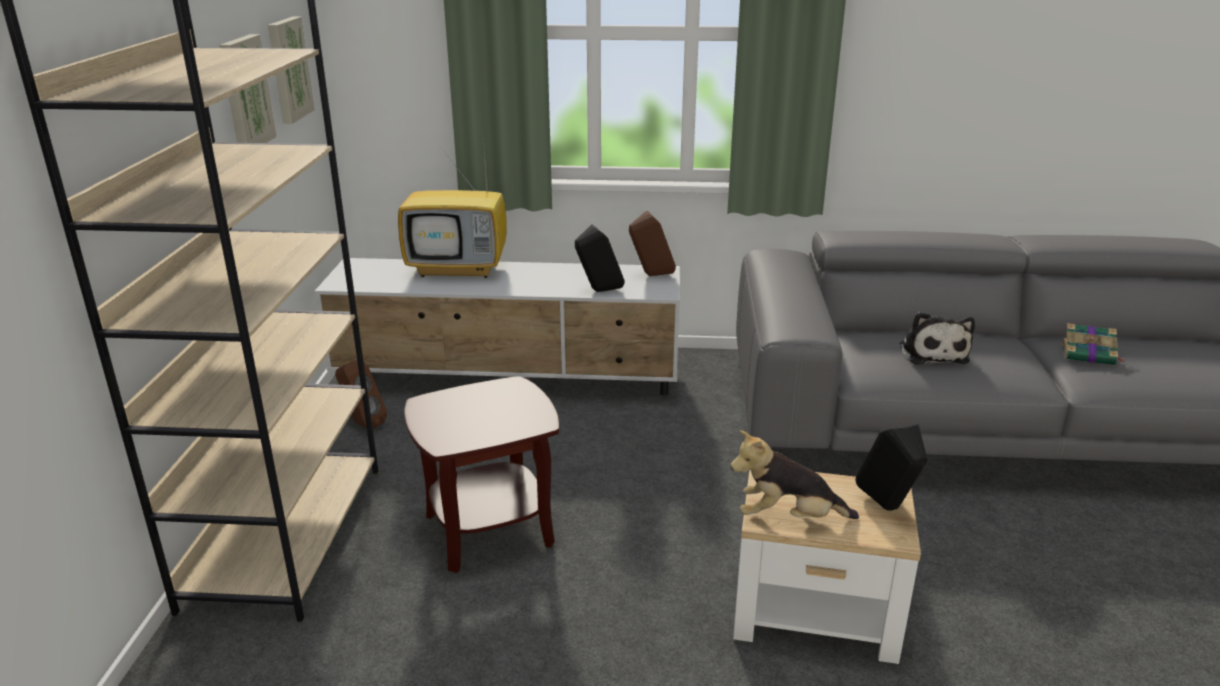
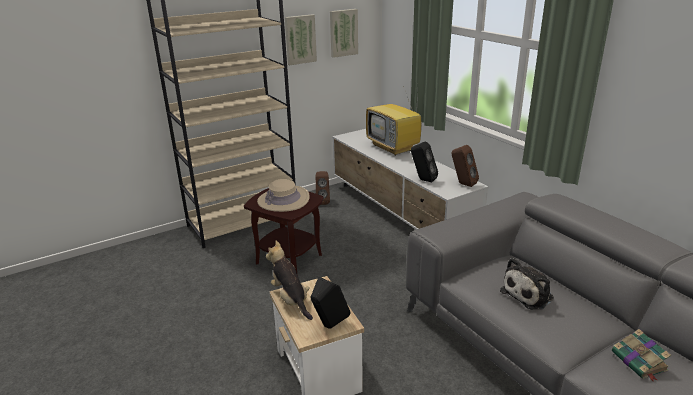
camera: 55 degrees right, 0 degrees up
none -> beige hat [257,179,310,212]

